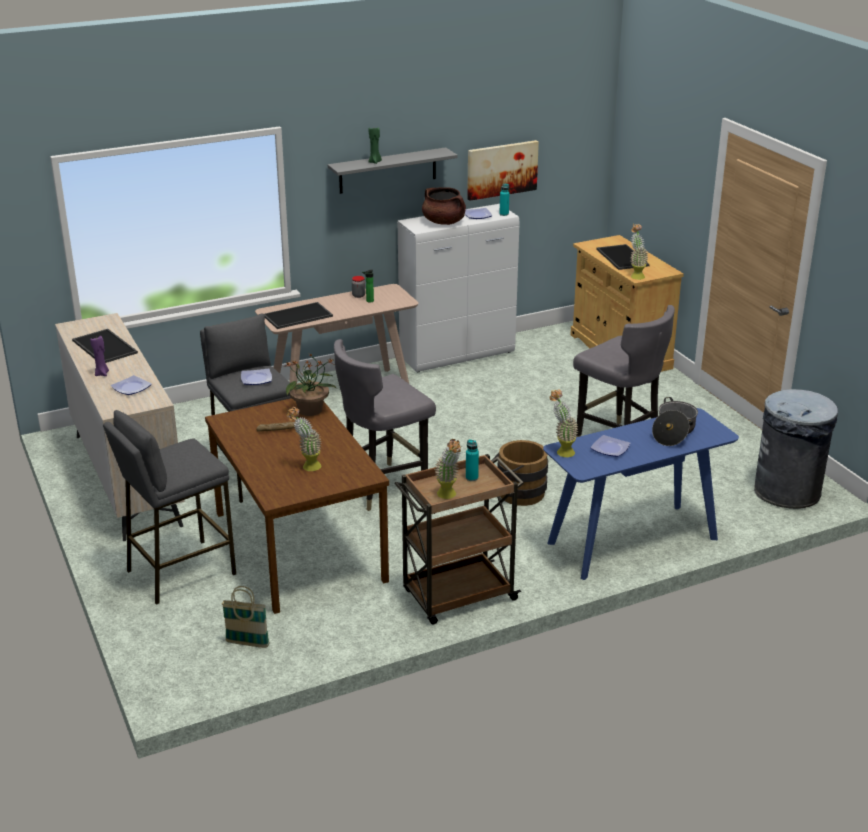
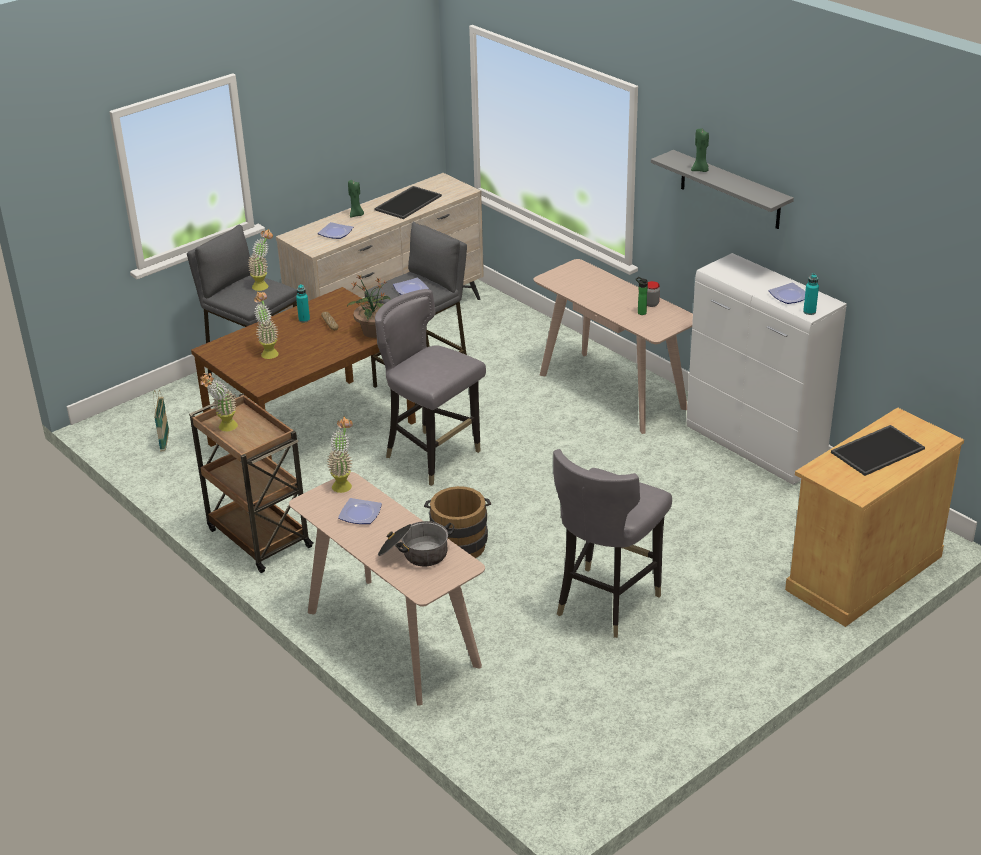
camera: 75 degrees right, 5 degrees up
purple candle [90,336,109,376] -> green candle [348,180,364,217]
tray [264,302,333,329] -> none
brown cooking pot [422,187,466,225] -> none
turquoise bottle [466,440,479,481] -> turquoise bottle moved to [296,284,310,323]
picture [467,140,539,201] -> none
blue console table [543,408,739,580] -> beige console table [289,472,485,706]
potted plant [630,224,648,280] -> potted plant moved to [248,229,273,291]
grey trash can [754,389,838,509] -> none

